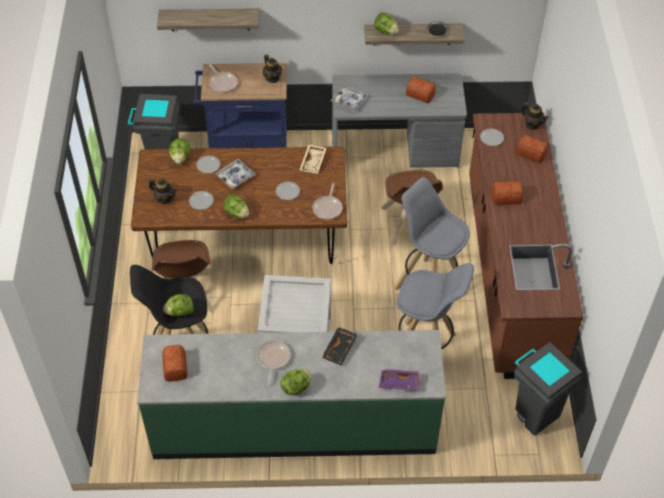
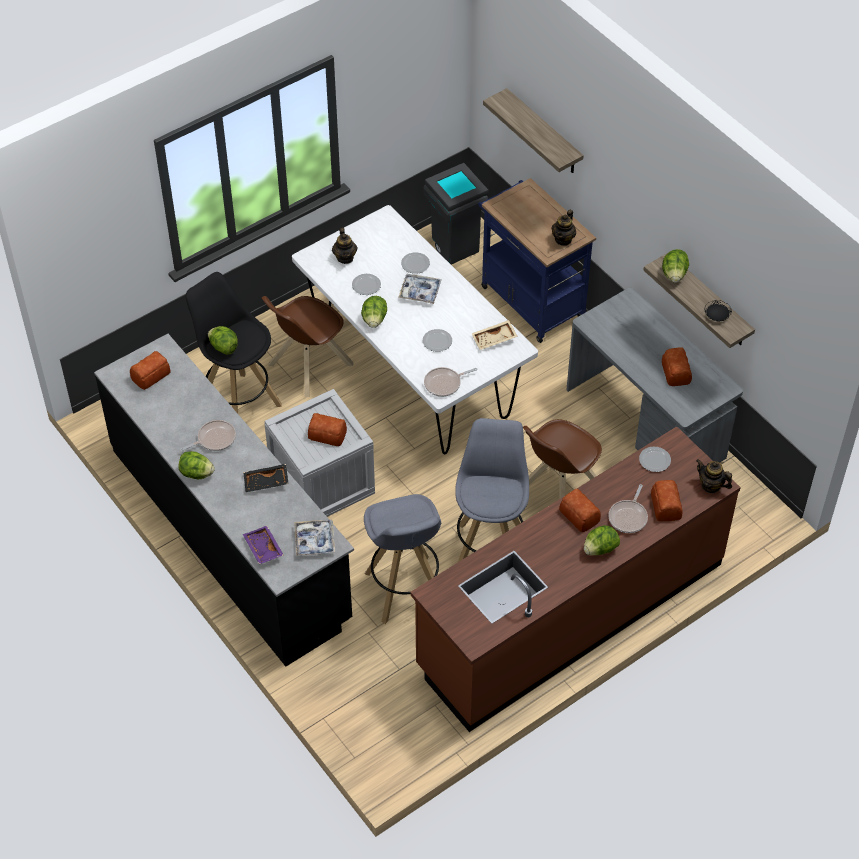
camera: 55 degrees right, 0 degrees up
brown dining table [131,147,347,264] -> white dining table [292,205,538,455]
green counter [137,330,446,459] -> black counter [94,334,354,667]
lettuce [169,138,190,164] -> lettuce moved to [584,525,620,555]
frying pan [209,64,238,93] -> frying pan moved to [608,484,648,533]
tray [331,85,369,111] -> tray moved to [294,519,335,556]
grey trash can [514,342,582,436] -> none
teapot [520,102,549,129] -> teapot turned 120 degrees clockwise [696,459,732,493]
none -> bread [308,413,347,446]

